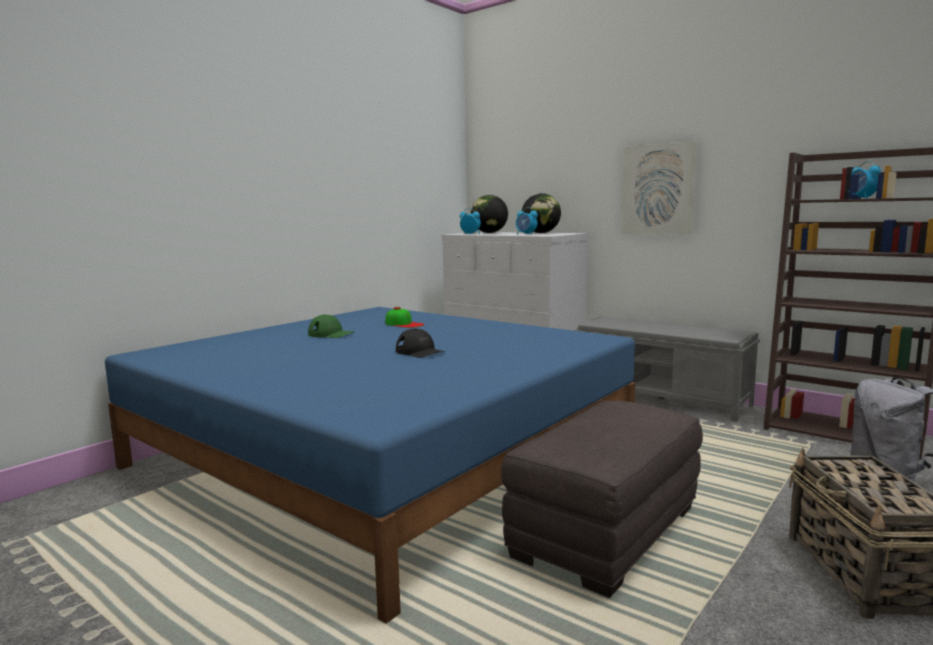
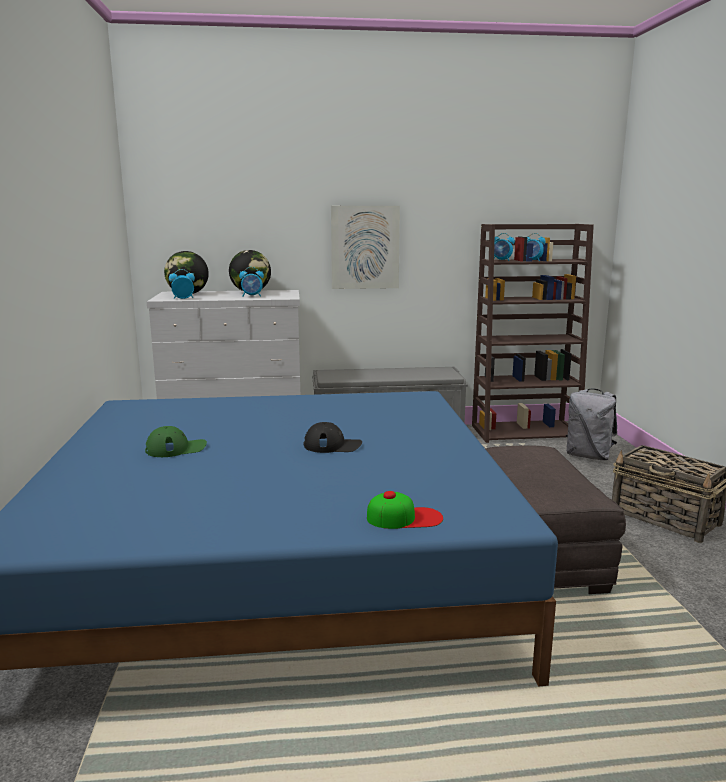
camera: 45 degrees left, 5 degrees up
cap [385,307,424,328] -> cap moved to [367,491,443,529]
none -> alarm clock [494,233,515,261]

